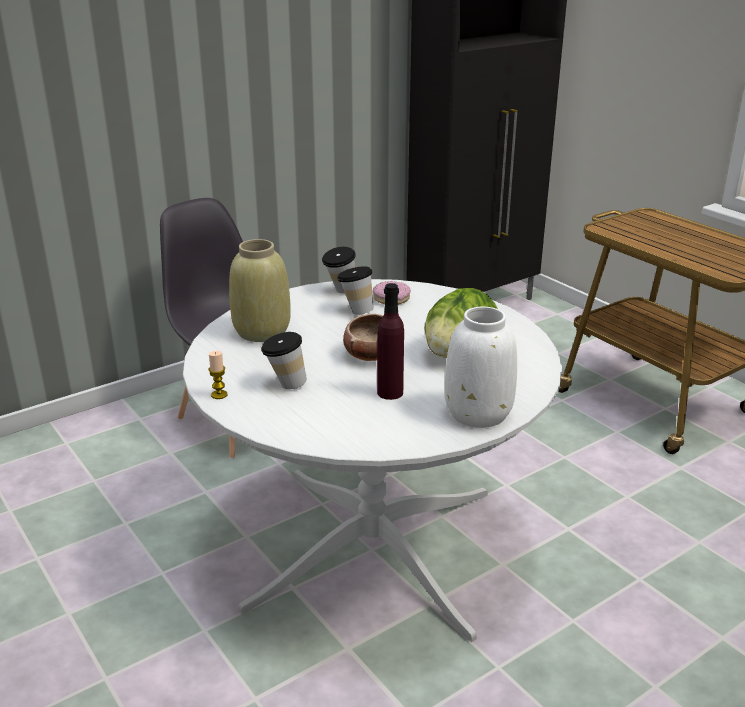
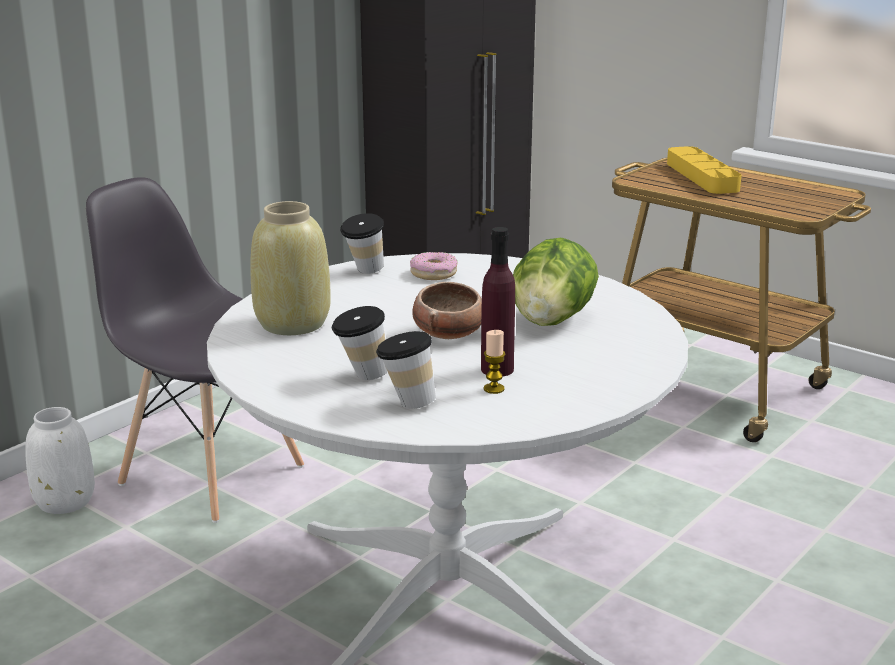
camera: 15 degrees left, 5 degrees down
candle [208,351,227,399] -> candle moved to [484,330,505,394]
cup [337,266,374,315] -> cup moved to [376,331,436,409]
white vase [445,307,517,428] -> white vase moved to [25,407,95,514]
none -> yellow tray [667,146,742,194]

